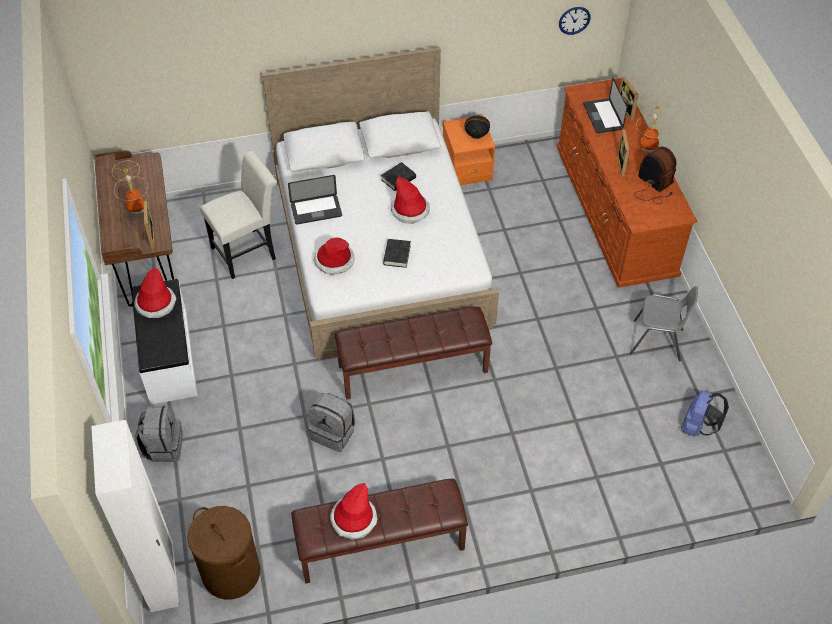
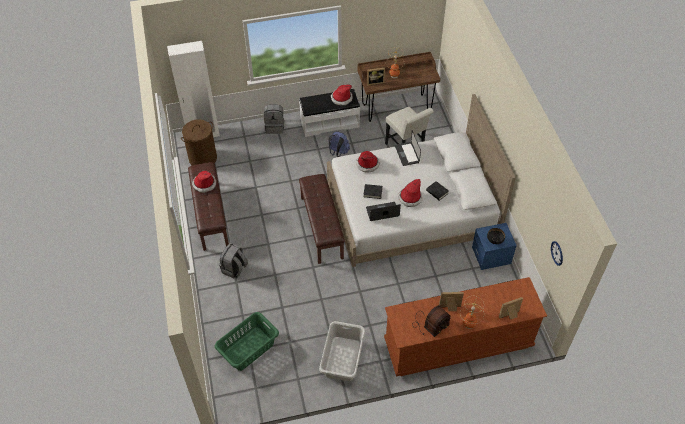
camera: 90 degrees right, 0 degrees up
grey backpack [308,393,355,452] -> grey backpack moved to [219,243,248,278]
orange nightstand [443,115,495,185] -> blue nightstand [472,223,517,270]
laptop [583,78,627,133] -> laptop moved to [366,202,401,221]
grey chair [630,286,698,361] -> grey laundry basket [319,321,365,381]
blue backpack [681,390,729,437] -> blue backpack moved to [328,132,350,157]
none -> green laundry basket [215,312,279,371]

